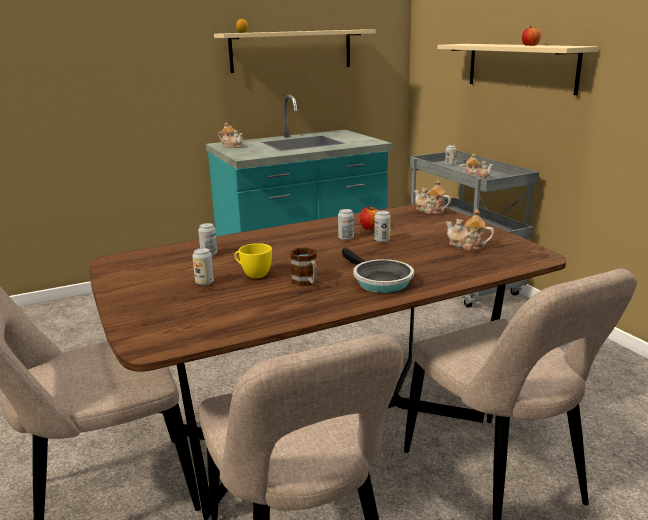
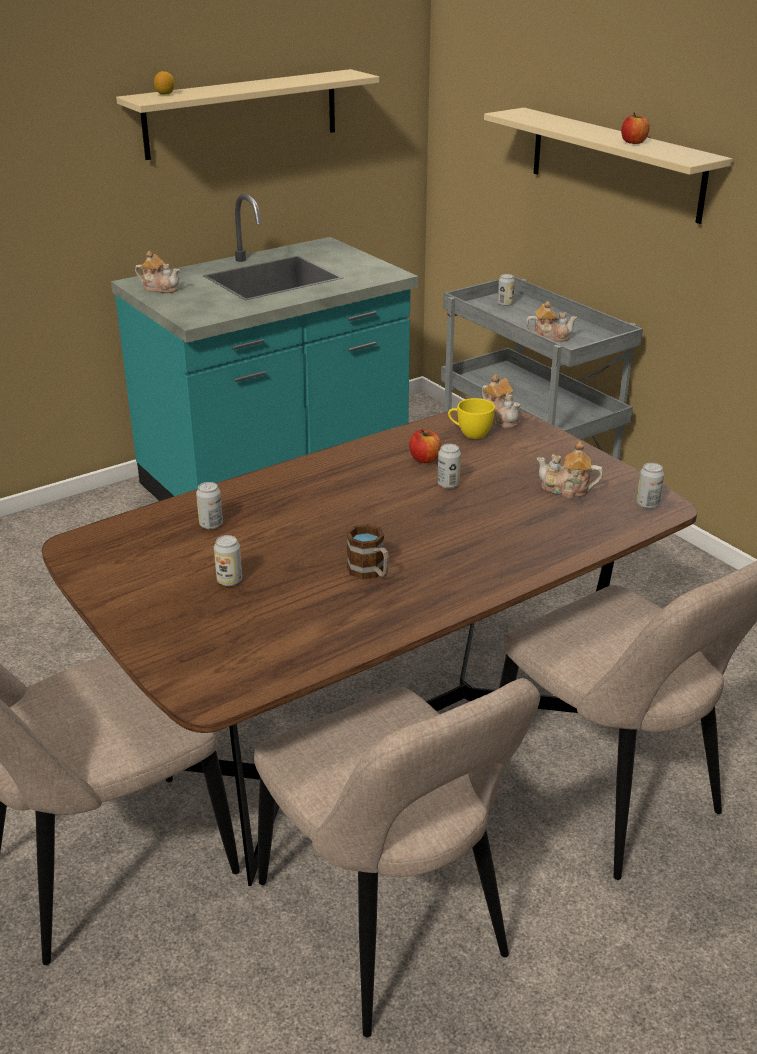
camera: 10 degrees left, 10 degrees up
yellow cup [234,243,272,278] -> yellow cup moved to [448,398,495,439]
can [338,209,354,240] -> can moved to [636,463,664,509]
frying pan [342,248,414,293] -> none
teapot [414,180,451,214] -> teapot turned 150 degrees counterclockwise [482,374,521,428]

